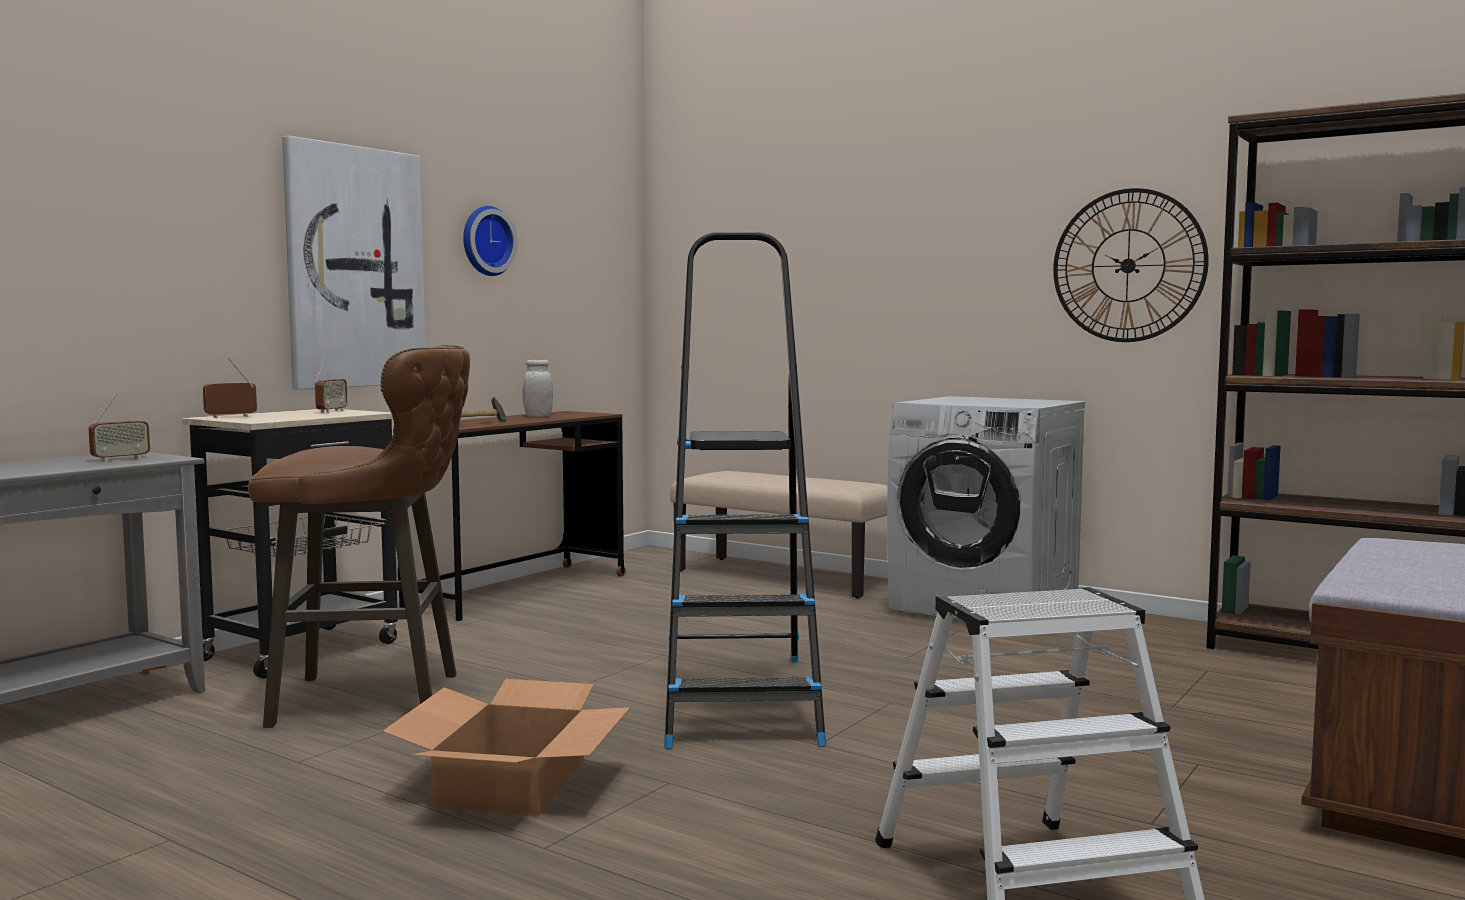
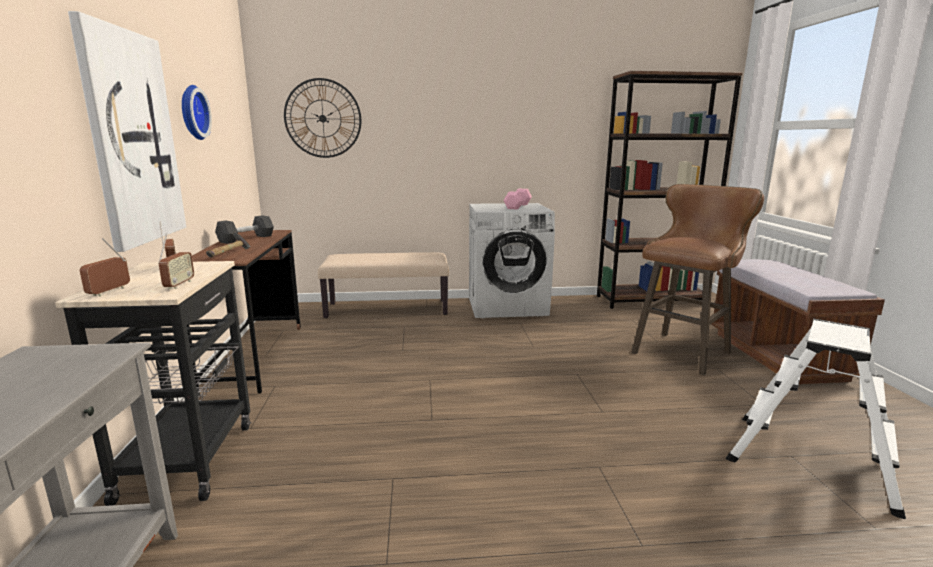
camera: 40 degrees left, 10 degrees up
radio [89,394,150,461] -> radio moved to [158,233,194,289]
brown stool [248,345,470,728] -> brown stool moved to [631,184,764,375]
cardboard box [382,679,630,816] -> none
white jar [523,360,553,417] -> grey dumbbell [215,215,274,244]
black step ladder [664,232,826,749] -> none
wall clock [1053,188,1209,342] -> wall clock moved to [284,78,361,158]
none -> pink dumbbell [503,189,532,210]

